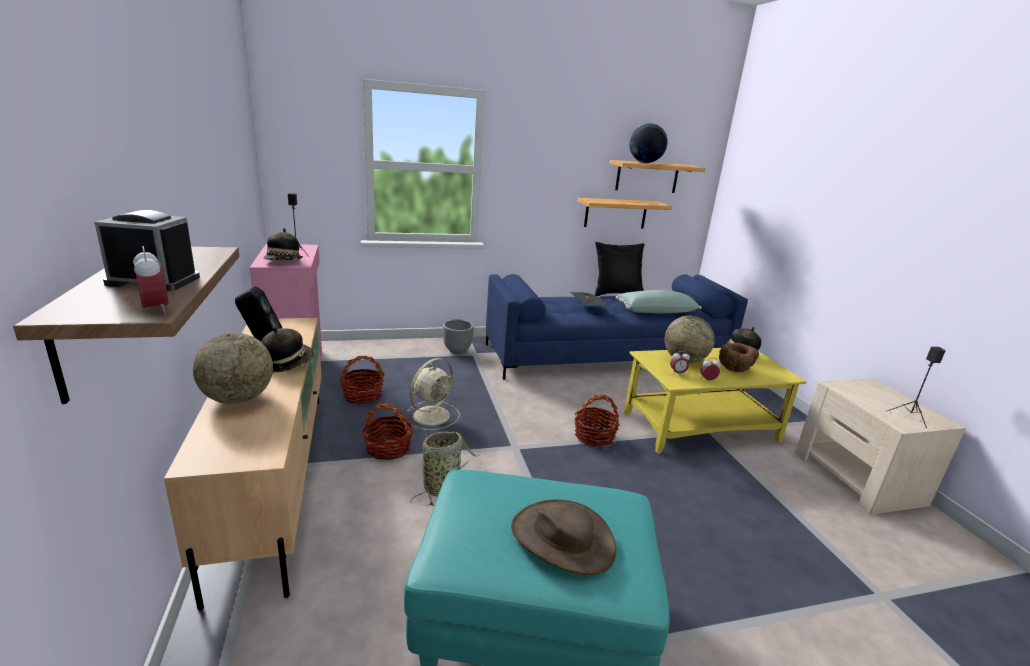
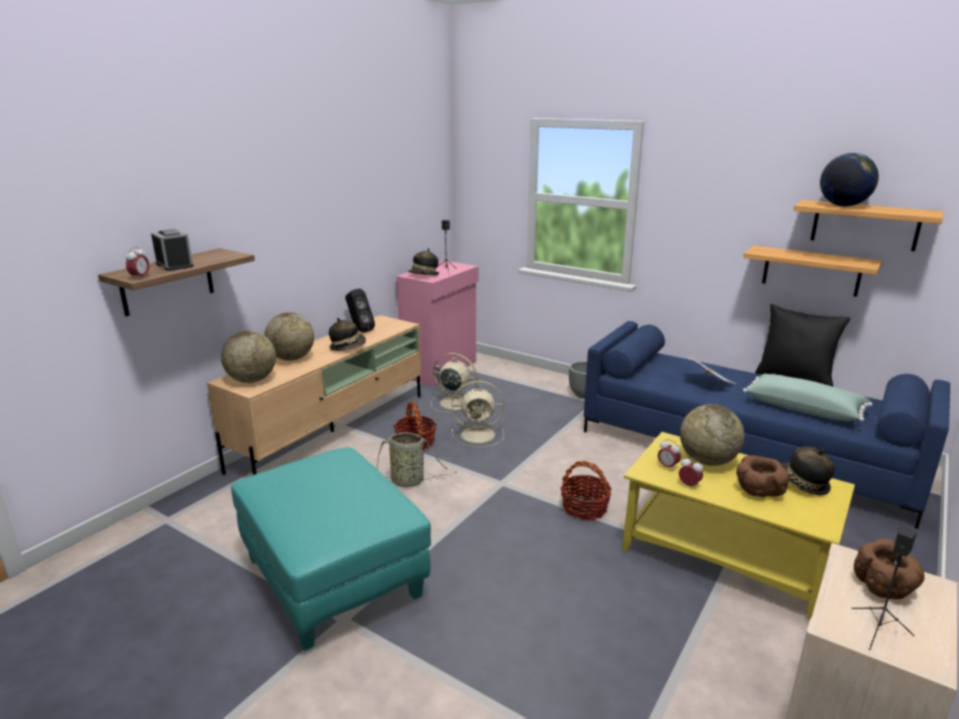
camera: 50 degrees right, 0 degrees up
basket [339,356,385,404] -> beige fan [431,353,477,412]
brown hat [511,500,616,575] -> none
none -> globe [221,331,276,383]
none -> brown bowl [854,538,925,599]

